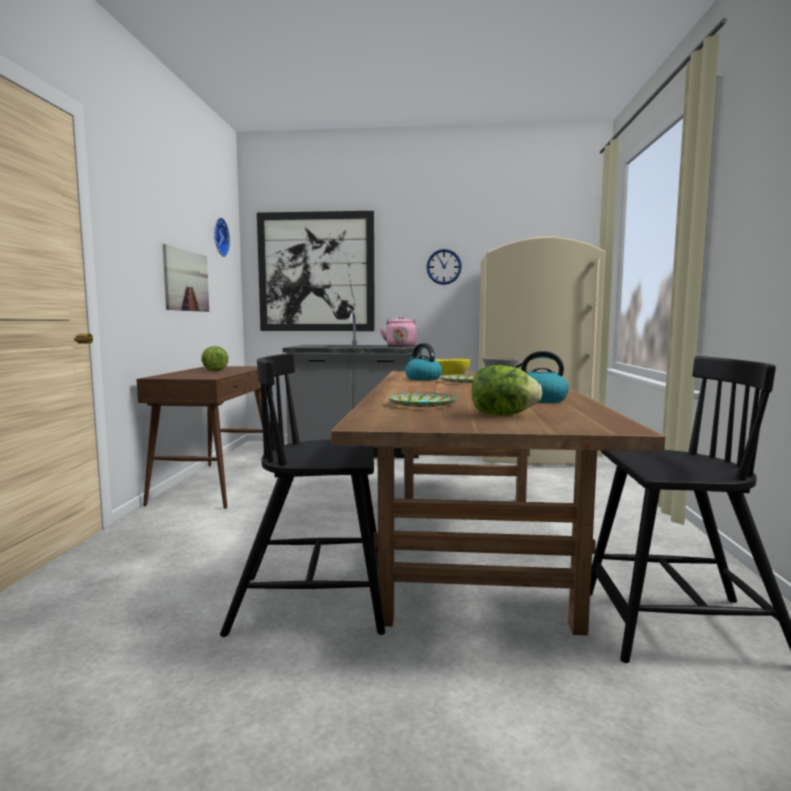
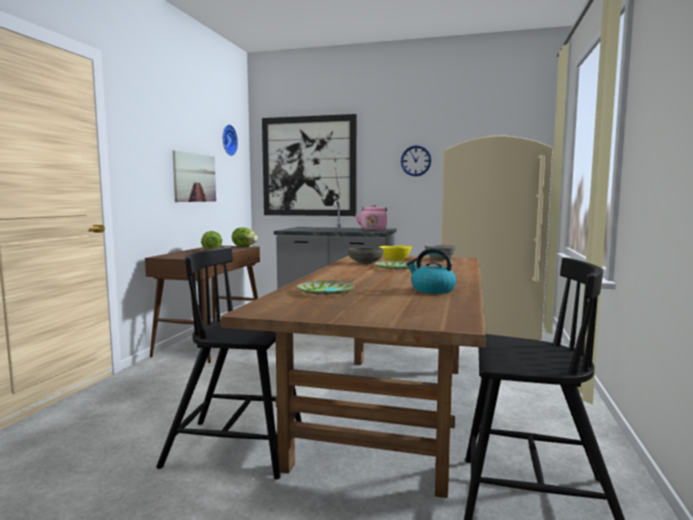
camera: 10 degrees right, 0 degrees up
kettle [405,343,442,380] -> grey bowl [348,247,383,264]
lettuce [472,365,542,416] -> lettuce moved to [232,227,258,247]

